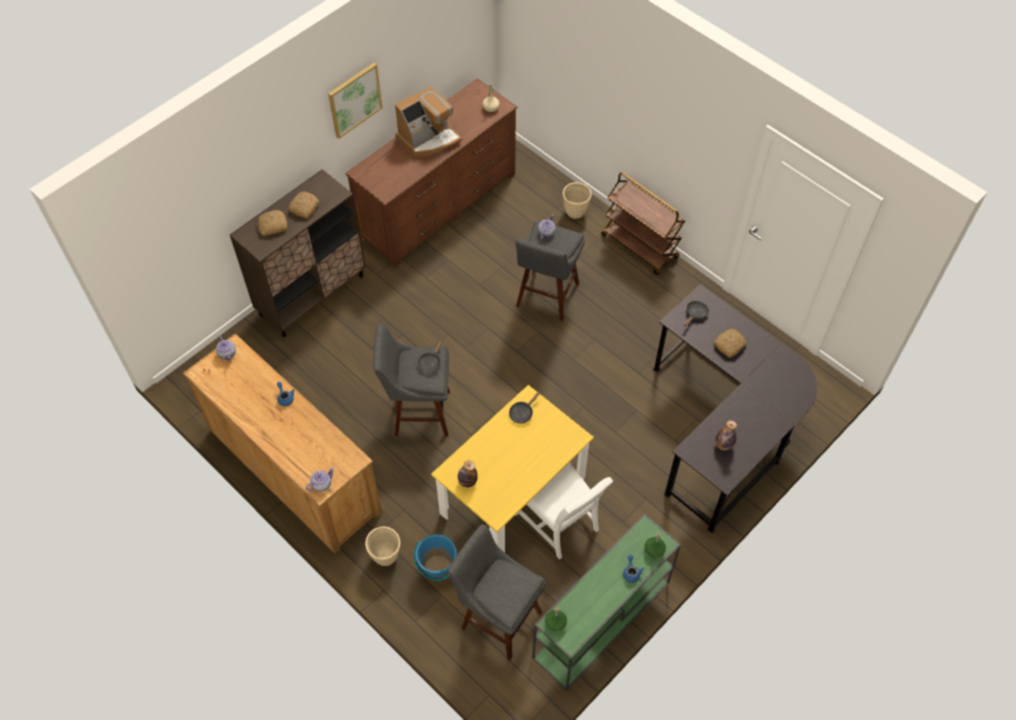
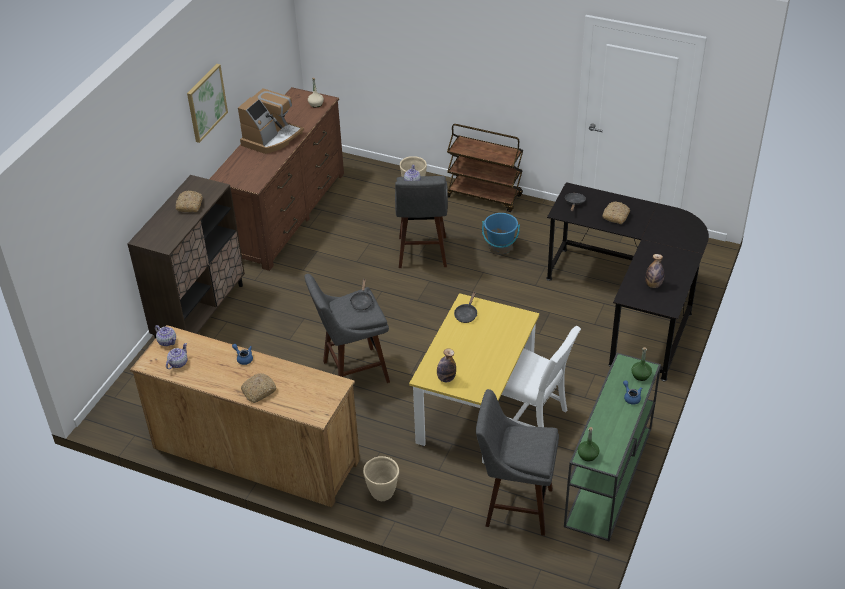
camera: 20 degrees left, 15 degrees down
bread [258,210,287,236] -> bread moved to [241,373,277,403]
teapot [306,468,334,492] -> teapot moved to [166,343,188,369]
blue bucket [414,534,457,581] -> blue bucket moved to [482,213,520,254]

